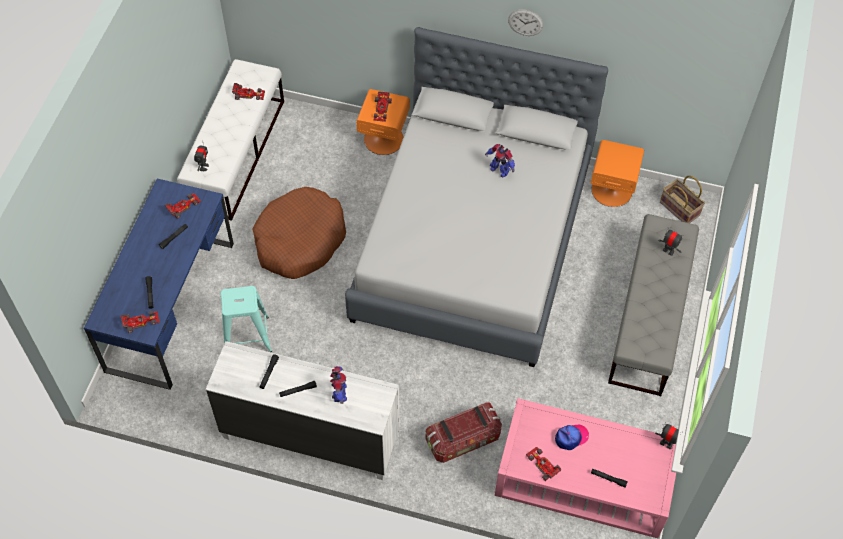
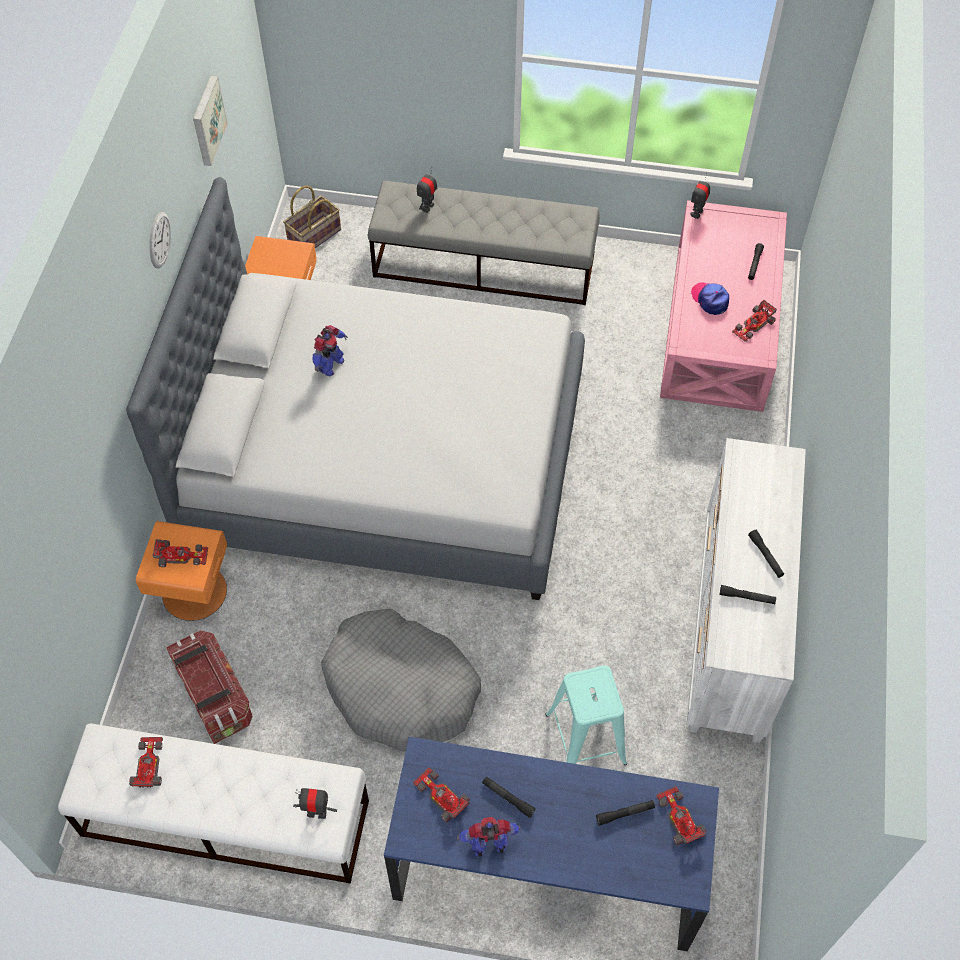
camera: 95 degrees left, 0 degrees up
brown dog bed [252,187,346,279] -> grey dog bed [321,609,481,751]
toy robot [330,366,347,404] -> toy robot moved to [457,817,521,857]
storage box [426,402,502,463] -> storage box moved to [166,630,253,744]
none -> picture [193,76,228,166]

